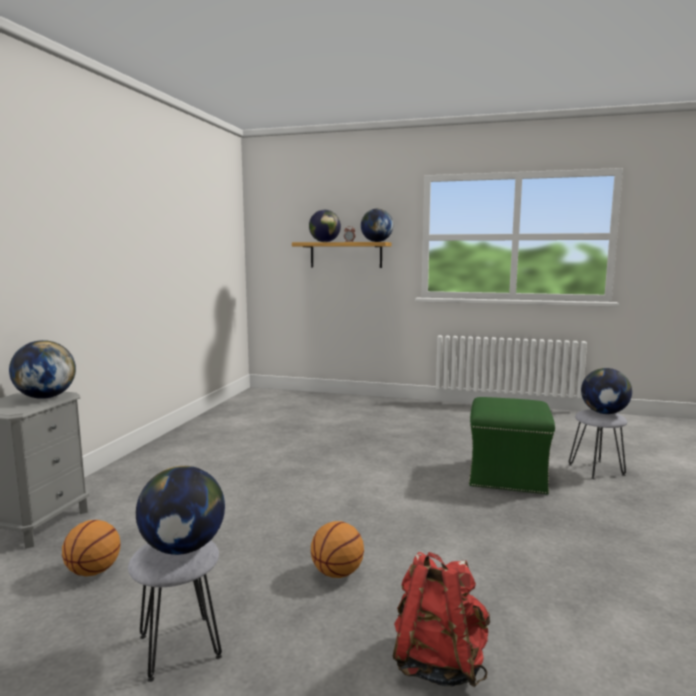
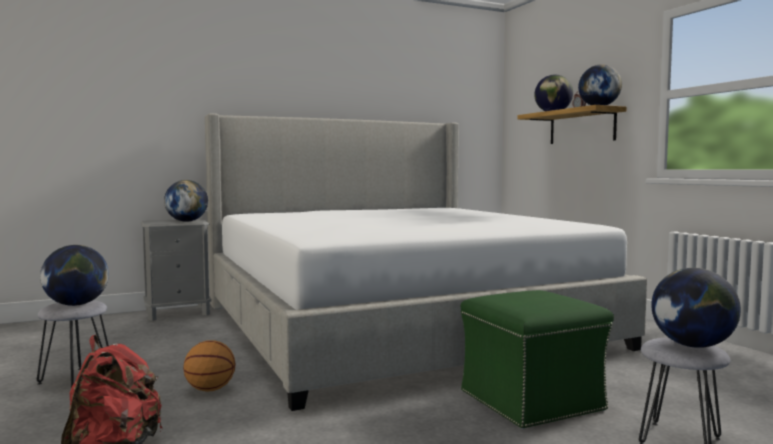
camera: 50 degrees right, 5 degrees down
basketball [62,520,120,576] -> none
none -> bed [205,113,647,411]

